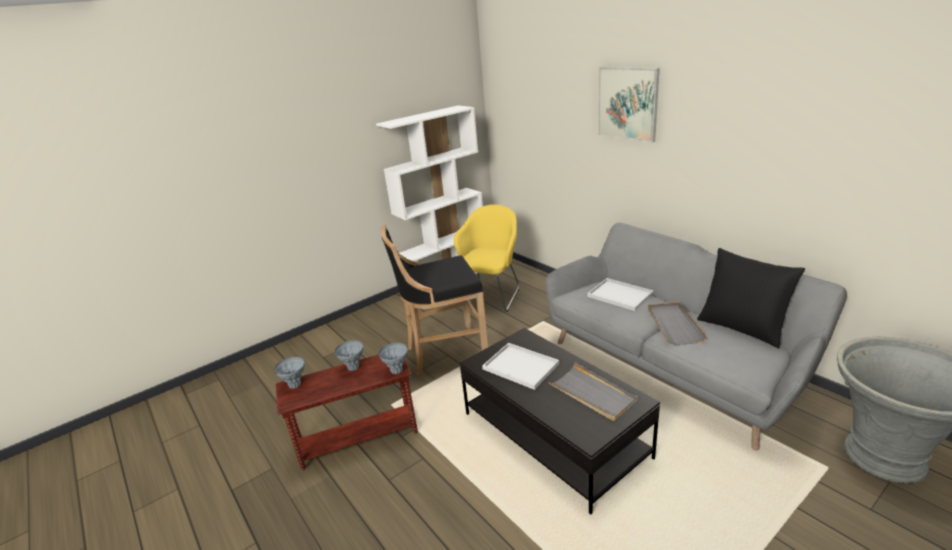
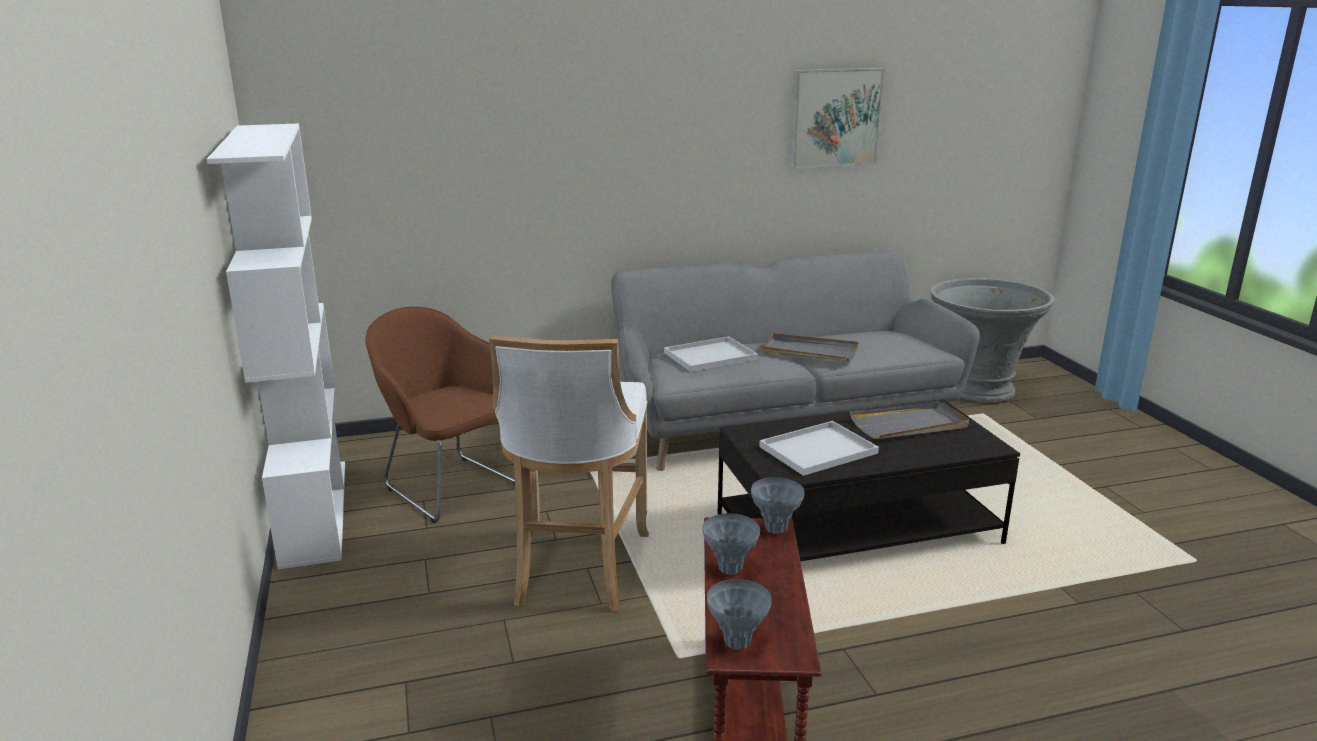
camera: 70 degrees left, 5 degrees down
black stool [381,225,488,376] -> white stool [489,335,649,612]
yellow armchair [454,204,519,312] -> brown armchair [365,307,515,523]
picture [598,67,660,142] -> picture moved to [790,68,885,168]
black pillow [697,248,805,348] -> none

